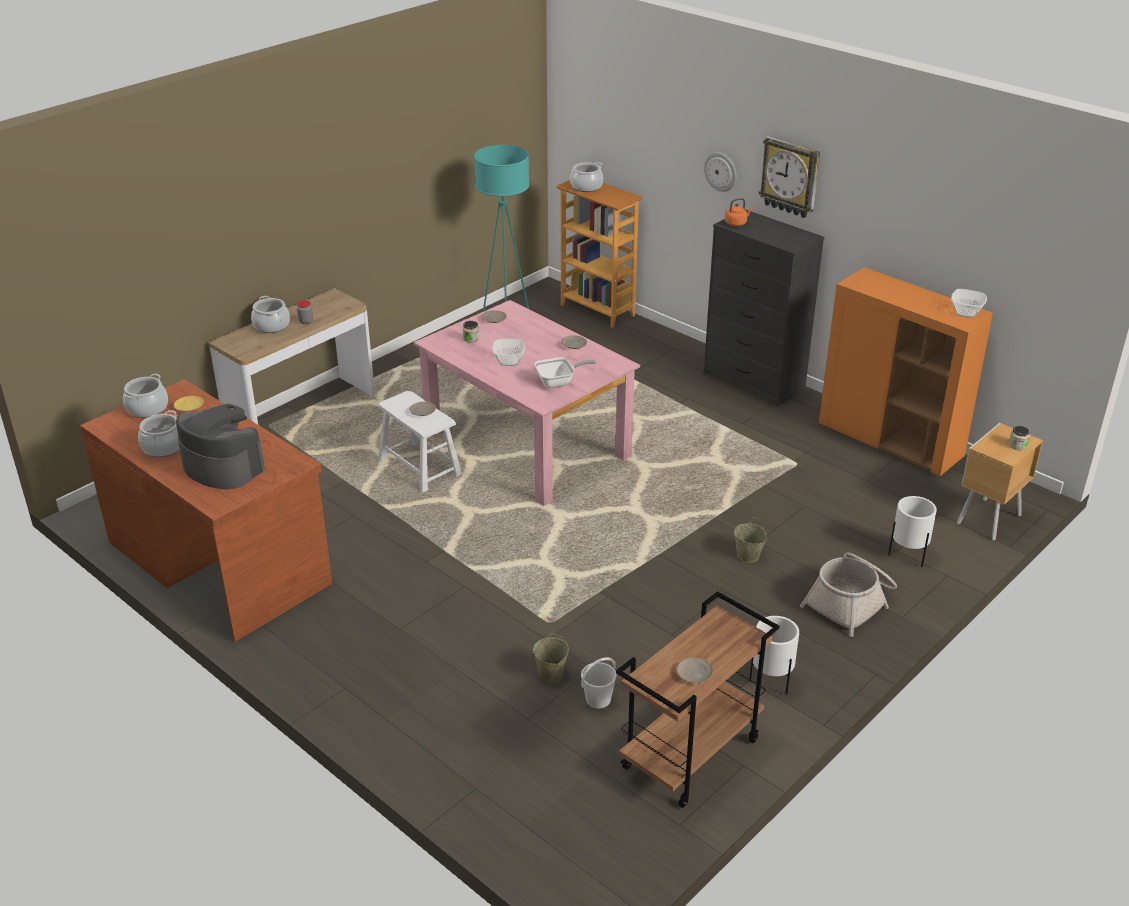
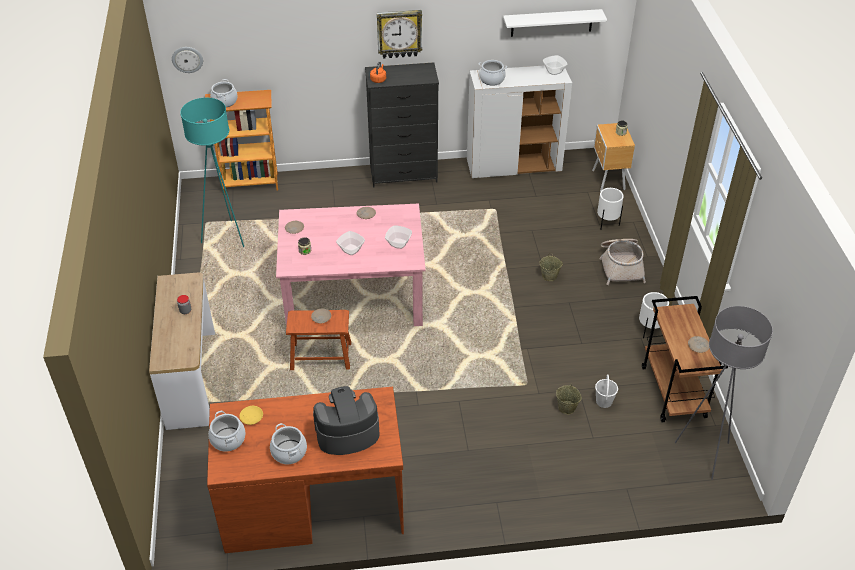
camera: 50 degrees left, 10 degrees up
cooking pot [251,296,290,333] -> cooking pot moved to [479,60,507,86]
white stool [378,391,462,493] -> brown stool [286,310,351,370]
frying pan [534,357,596,388] -> bowl [385,226,412,249]
wall clock [704,152,736,192] -> wall clock moved to [172,47,203,73]
orange cabinet [818,267,993,476] -> white cabinet [467,65,572,178]
none -> white shelf [503,9,607,37]
none -> grey floor lamp [675,306,773,480]

